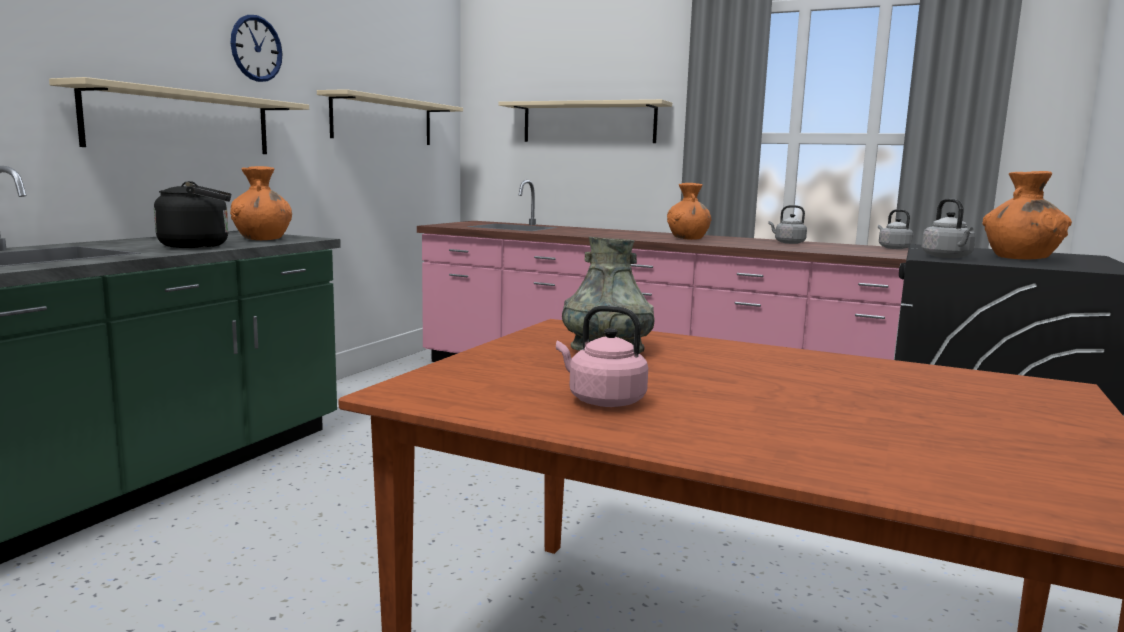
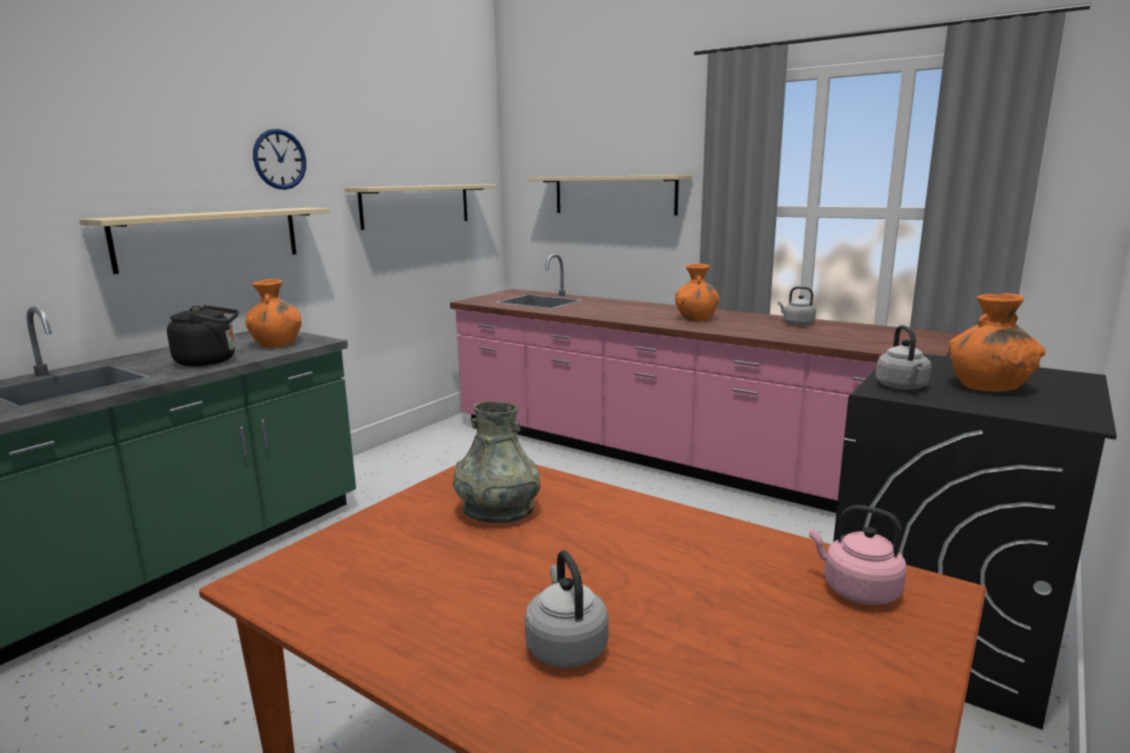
camera: 10 degrees right, 5 degrees up
pink kettle [556,306,648,407] -> pink kettle moved to [809,505,906,605]
grey kettle [878,209,914,249] -> grey kettle moved to [525,550,608,668]

